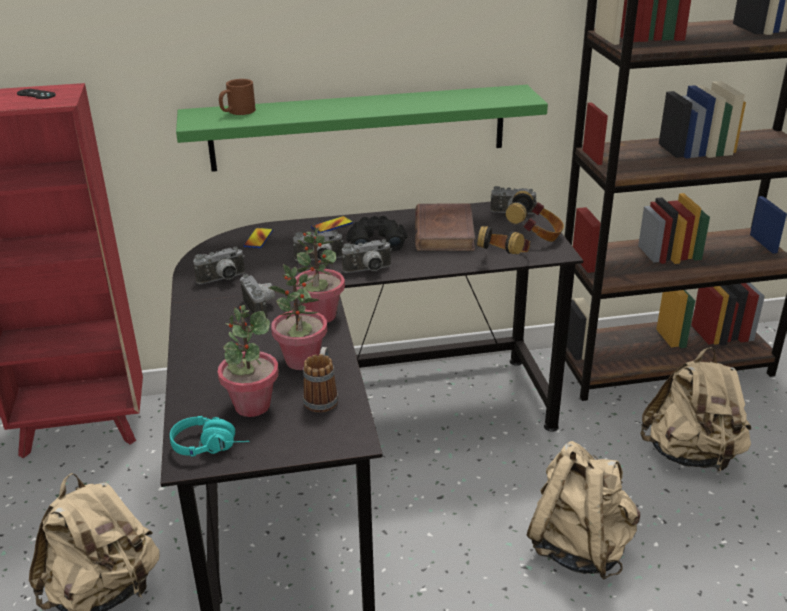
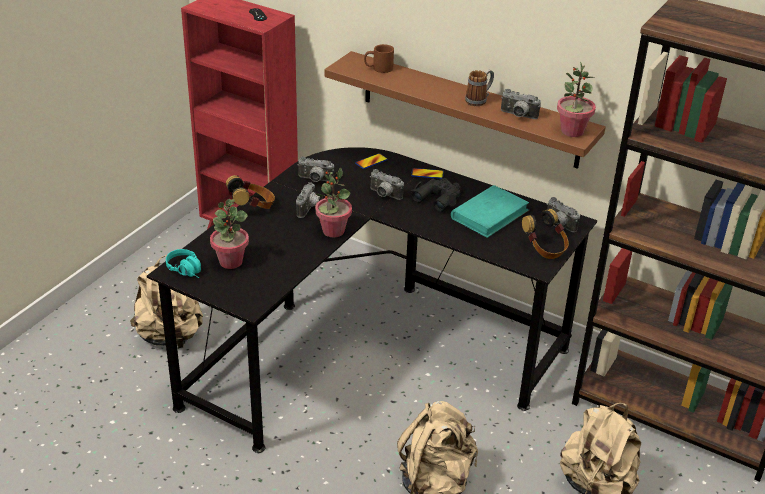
camera: 40 degrees right, 5 degrees up
green shelf [176,85,548,172] -> brown shelf [324,51,606,169]
potted plant [269,264,327,370] -> potted plant moved to [557,62,596,137]
mug [303,347,338,413] -> mug moved to [465,70,494,106]
camera [342,239,392,273] -> camera moved to [501,89,541,119]
brown book [415,203,475,251] -> turquoise book [451,185,529,238]
headphones [477,226,531,255] -> headphones moved to [226,175,275,209]

